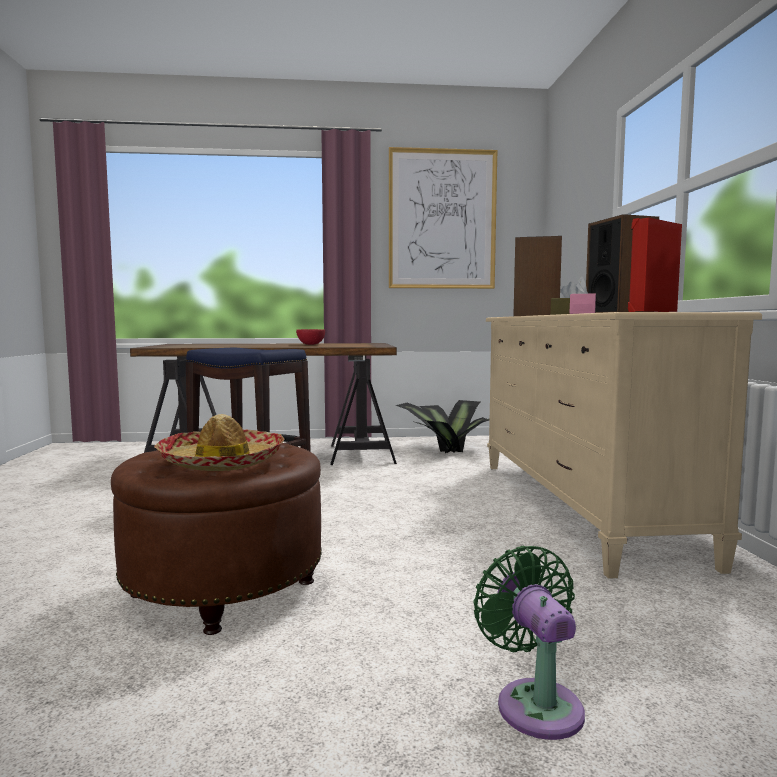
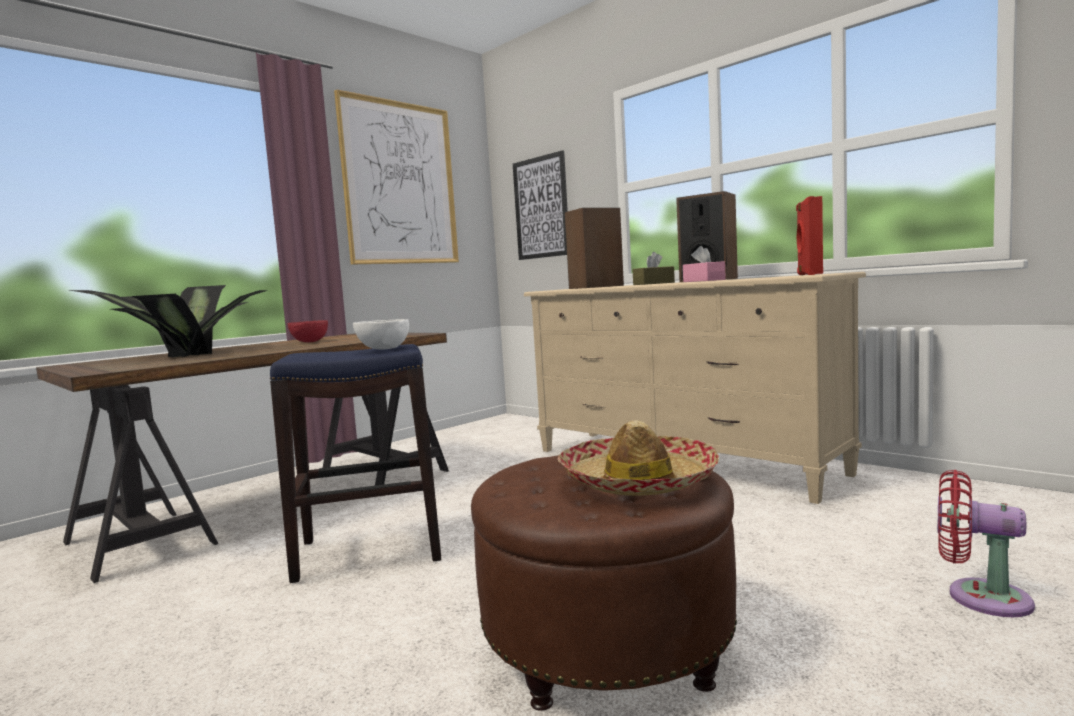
camera: 40 degrees left, 0 degrees up
potted plant [396,400,490,453] -> potted plant moved to [70,285,268,358]
green fan [473,546,585,740] -> red fan [938,470,1035,617]
none -> white bowl [353,319,409,350]
none -> picture [513,150,568,260]

